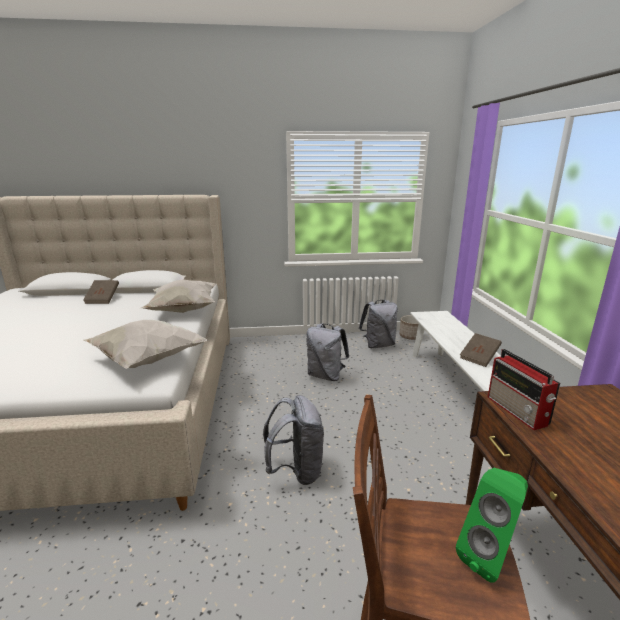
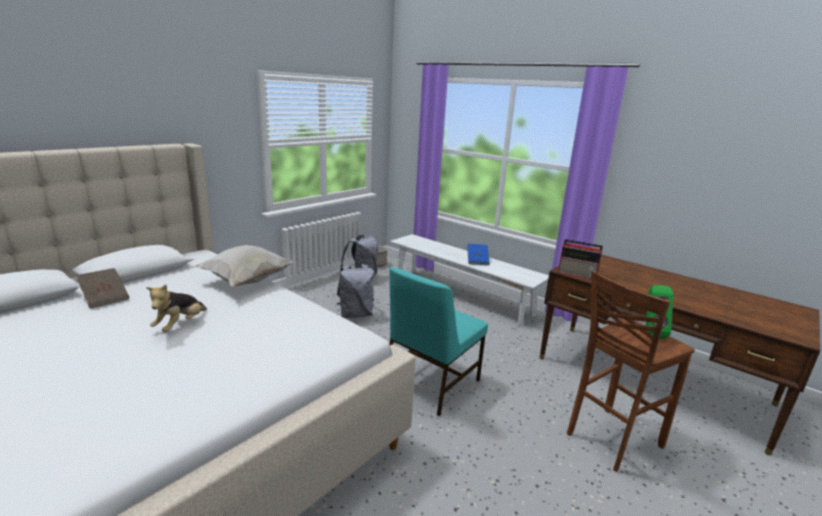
camera: 45 degrees left, 0 degrees up
white pillow [83,320,209,369] -> none
grey backpack [263,395,324,485] -> turquoise chair [389,267,488,416]
brown book [460,333,502,367] -> blue book [467,244,490,265]
none -> plush toy [146,284,207,332]

